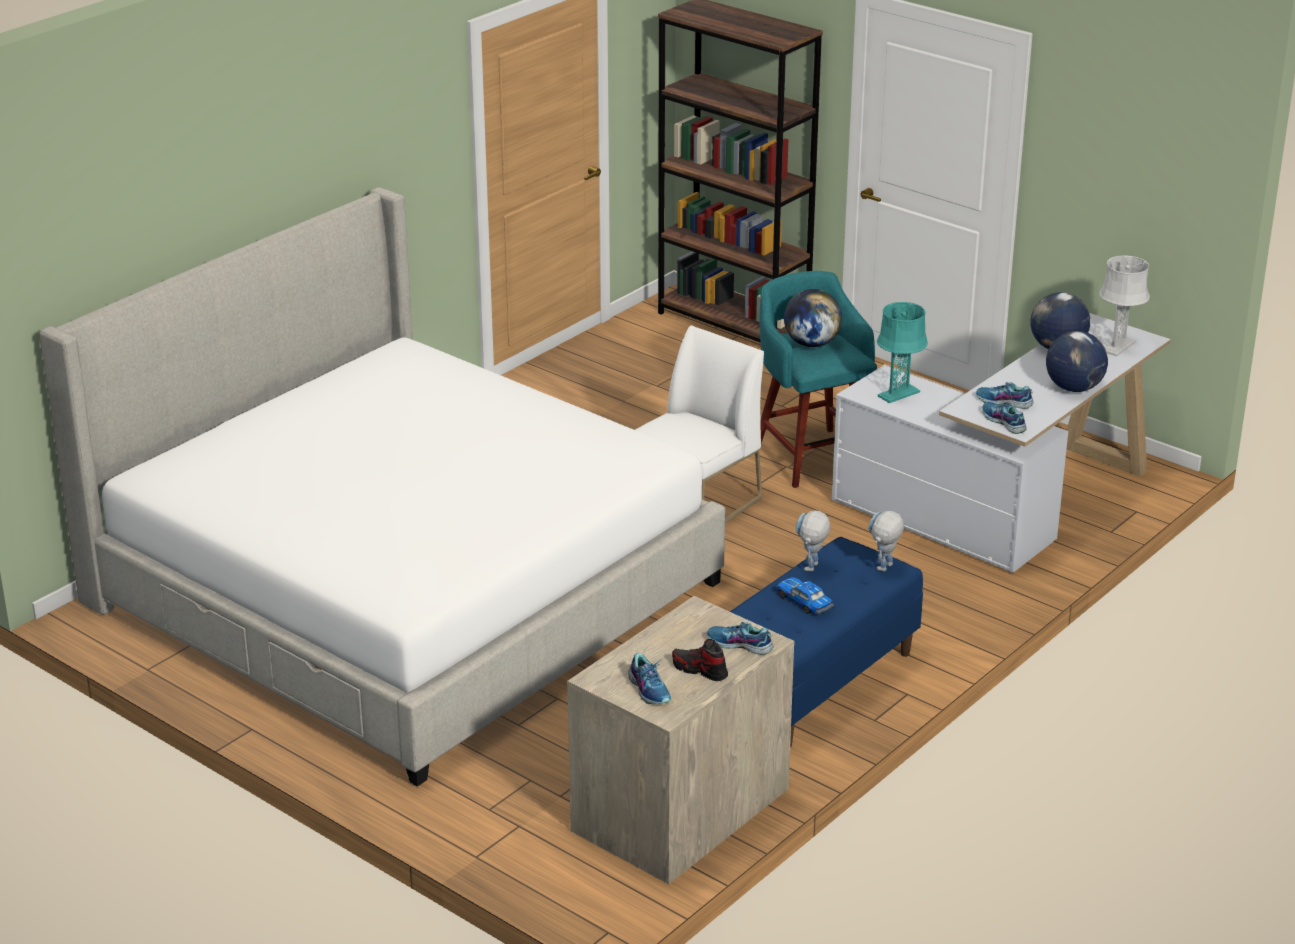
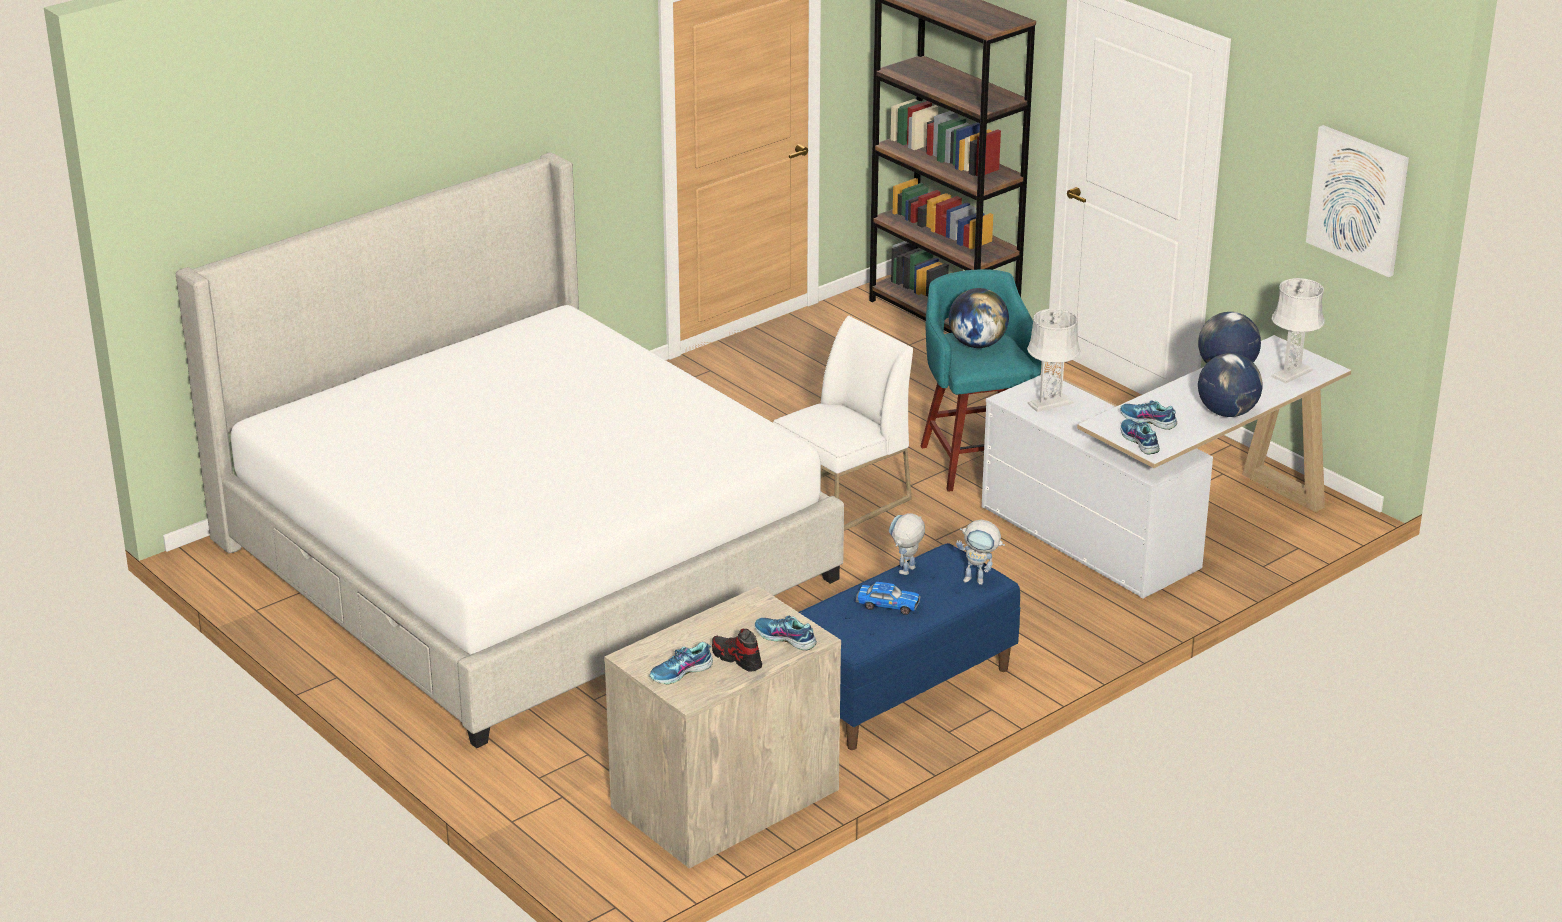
camera: 10 degrees right, 0 degrees up
shoe [628,653,671,704] -> shoe turned 75 degrees clockwise [649,642,713,685]
toy car [776,577,834,614] -> toy car turned 135 degrees clockwise [856,582,921,615]
toy robot [868,511,904,571] -> toy robot turned 120 degrees counterclockwise [956,520,1005,585]
turquoise table lamp [877,302,928,403] -> grey table lamp [1027,309,1080,412]
none -> picture [1306,125,1409,277]

